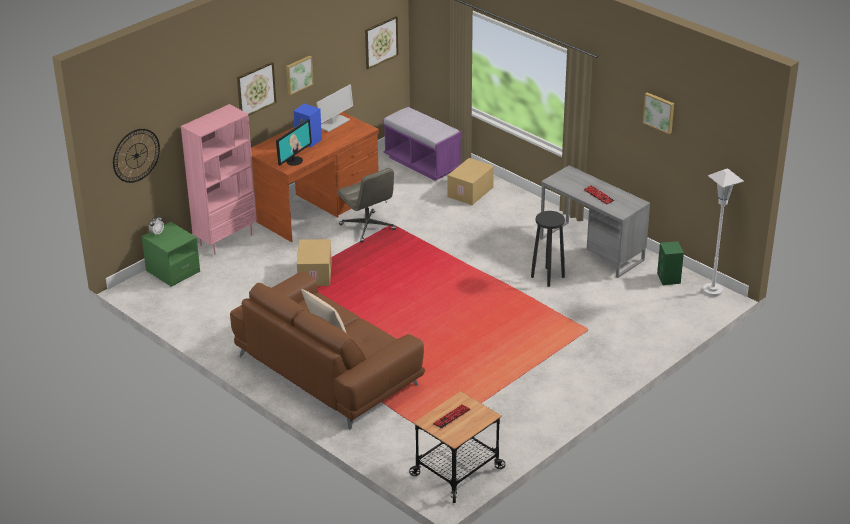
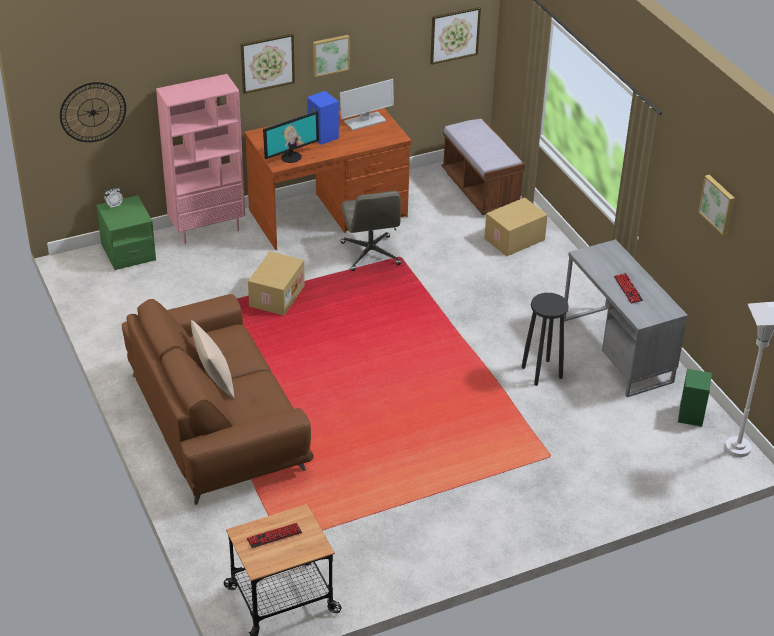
camera: 20 degrees right, 5 degrees up
purple bench [383,107,462,181] -> brown bench [442,118,525,215]

